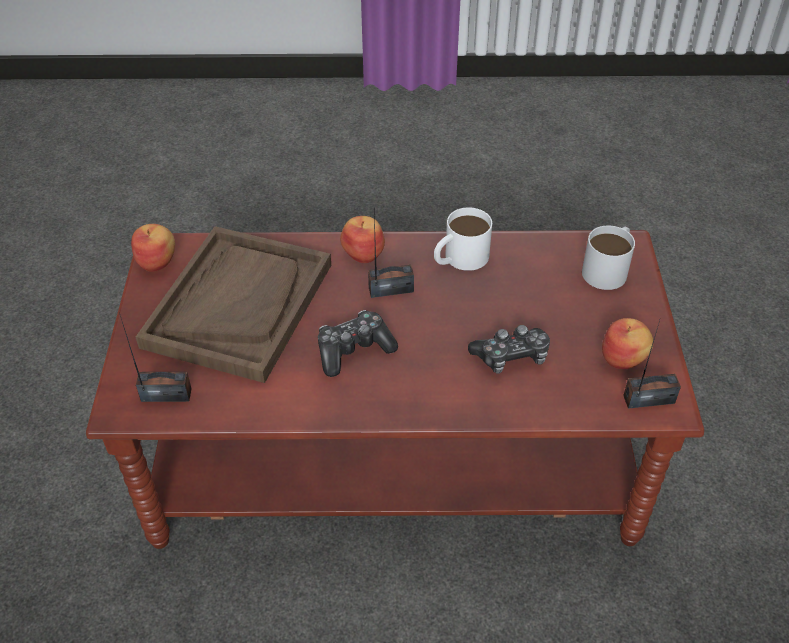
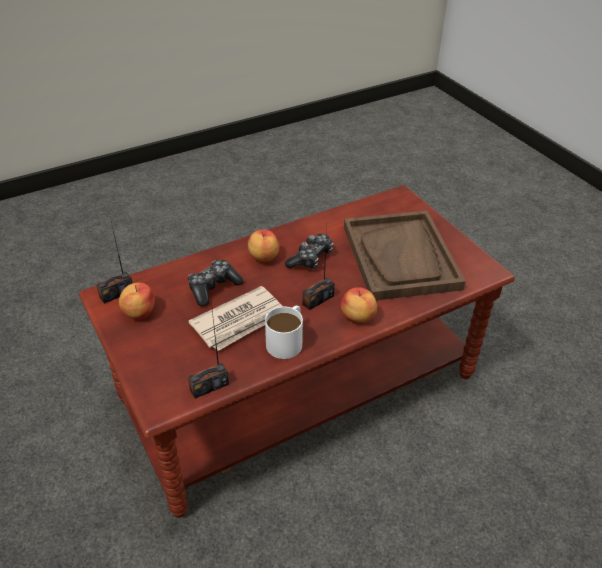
camera: 150 degrees right, 5 degrees down
radio [119,312,192,402] -> radio moved to [188,311,229,399]
apple [131,224,175,272] -> apple moved to [248,230,280,263]
white mug [582,226,635,290] -> none
none -> newspaper [188,286,283,351]

